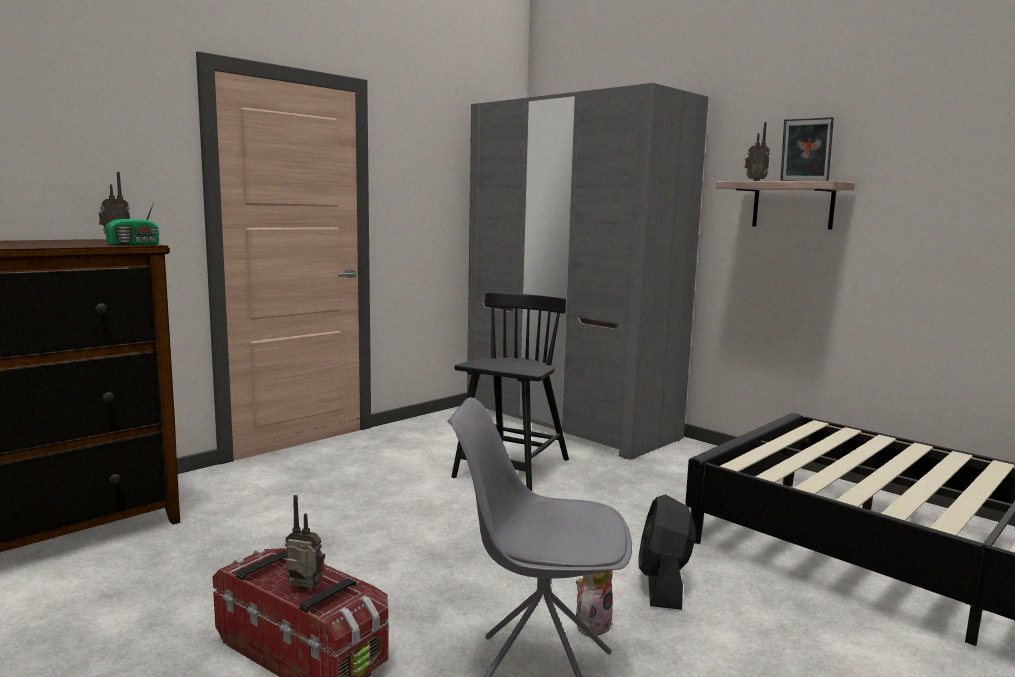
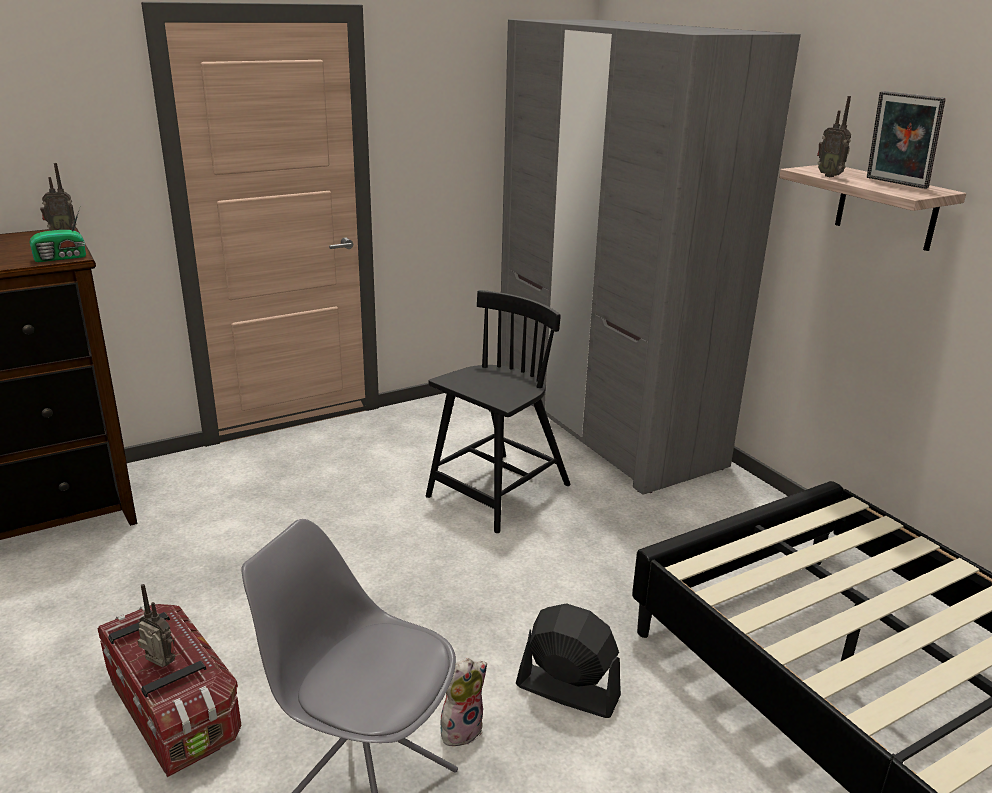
camera: 15 degrees right, 15 degrees up
black fan [638,494,696,610] -> black fan turned 90 degrees clockwise [516,603,621,718]

